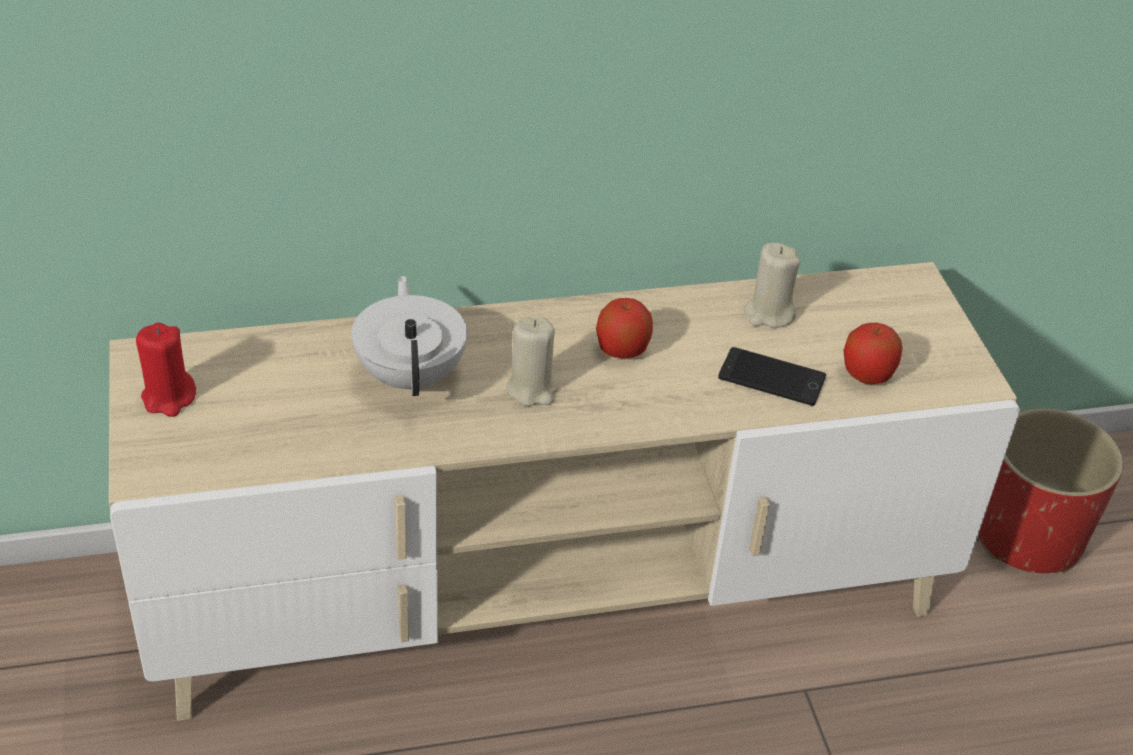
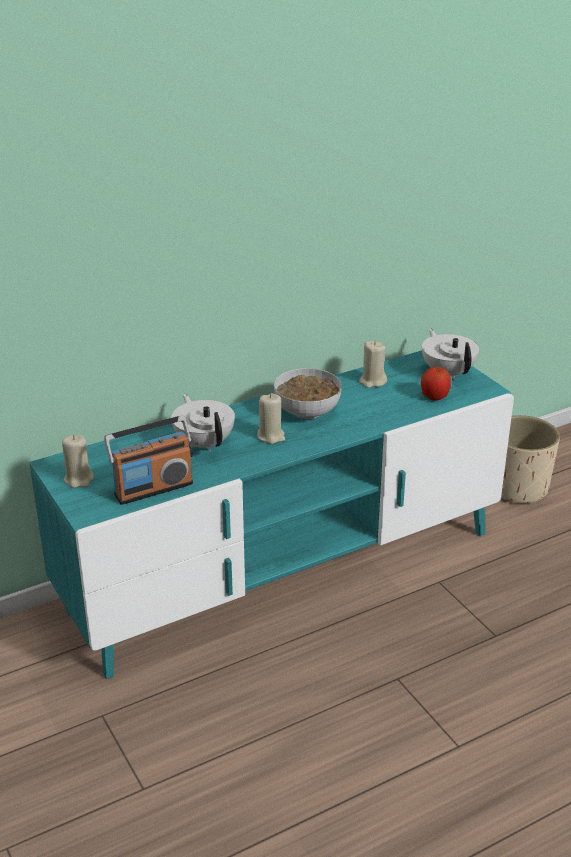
camera: 15 degrees left, 10 degrees down
beige tv stand [109,262,1020,721] -> turquoise tv stand [29,350,514,679]
red candle [136,323,196,417] -> beige candle [62,435,94,488]
apple [596,298,653,358] -> bowl [274,368,342,419]
phone [718,347,826,406] -> none
red planter [978,408,1123,573] -> beige planter [500,415,560,503]
none -> radio [104,415,193,505]
none -> white teapot [422,328,479,380]

